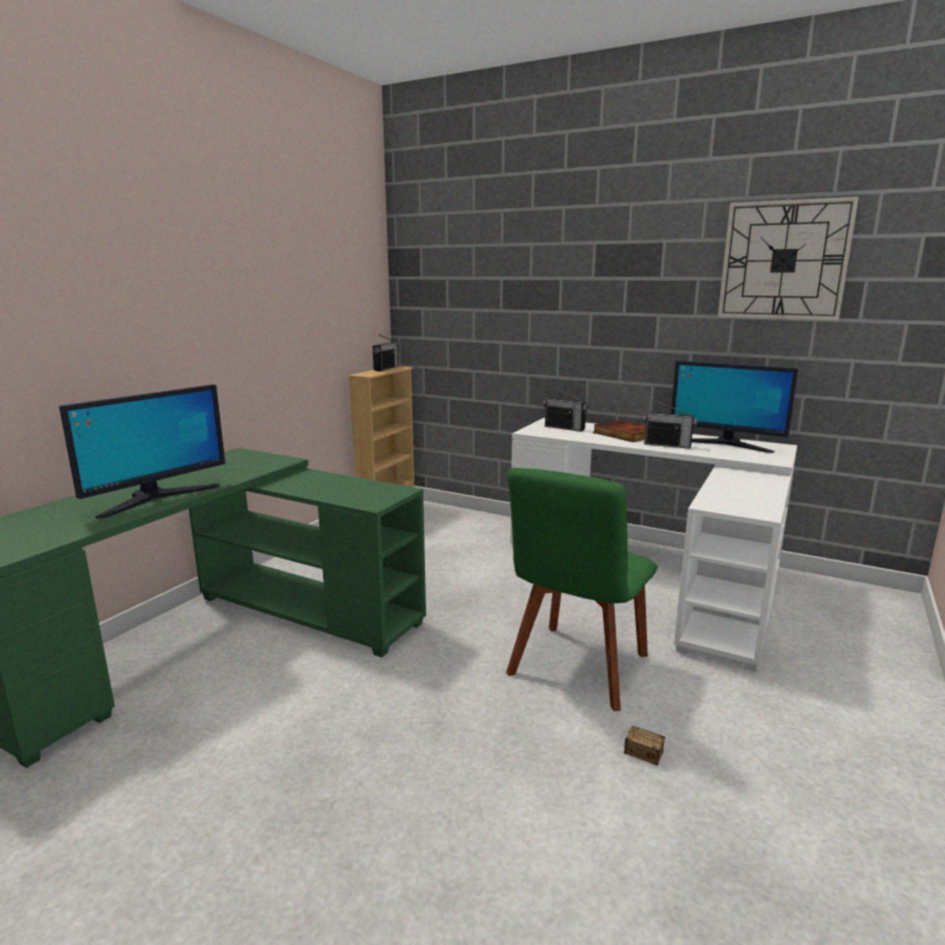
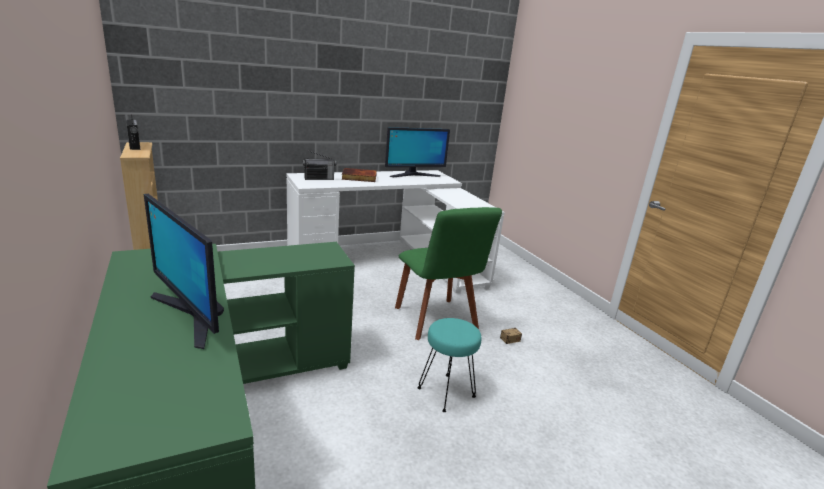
camera: 55 degrees left, 5 degrees up
monitor [59,384,225,519] -> monitor turned 150 degrees clockwise [144,194,224,349]
radio [643,400,697,449] -> none
wall clock [718,196,859,321] -> none
none -> turquoise stool [417,318,481,412]

